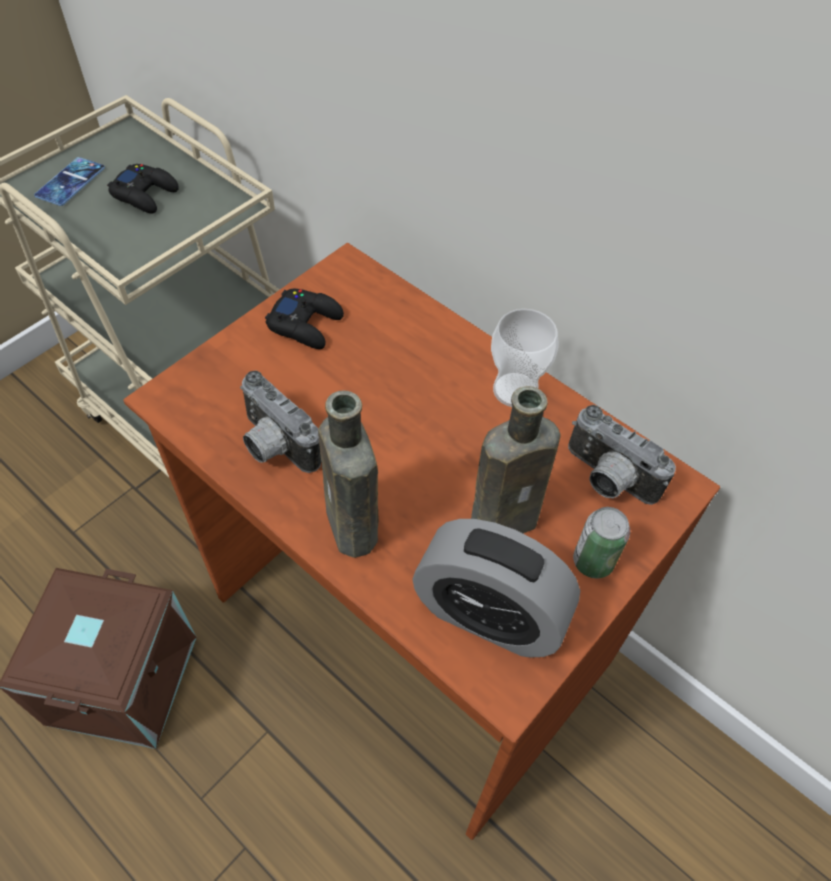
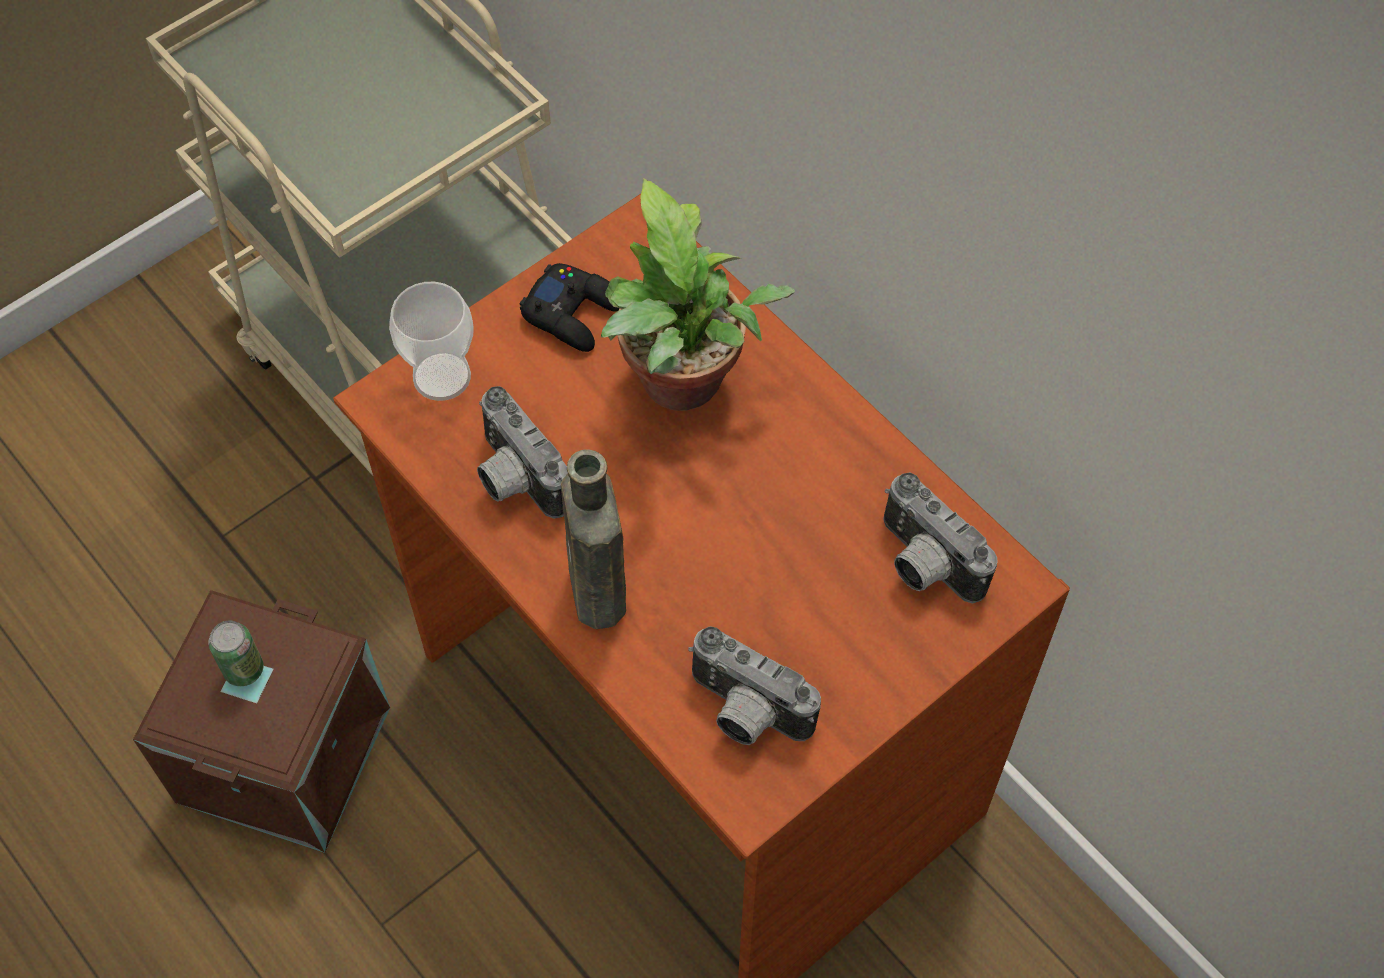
camera: 10 degrees right, 5 degrees up
phone [34,157,105,206] -> none
black game controller [107,164,179,213] -> none
alarm clock [413,519,580,657] -> camera [688,626,821,745]
brown bottle [471,386,561,533] -> none
cup [491,309,558,407] -> cup moved to [389,282,474,401]
can [573,507,630,579] -> can moved to [209,621,264,686]
none -> potted plant [601,178,795,411]

